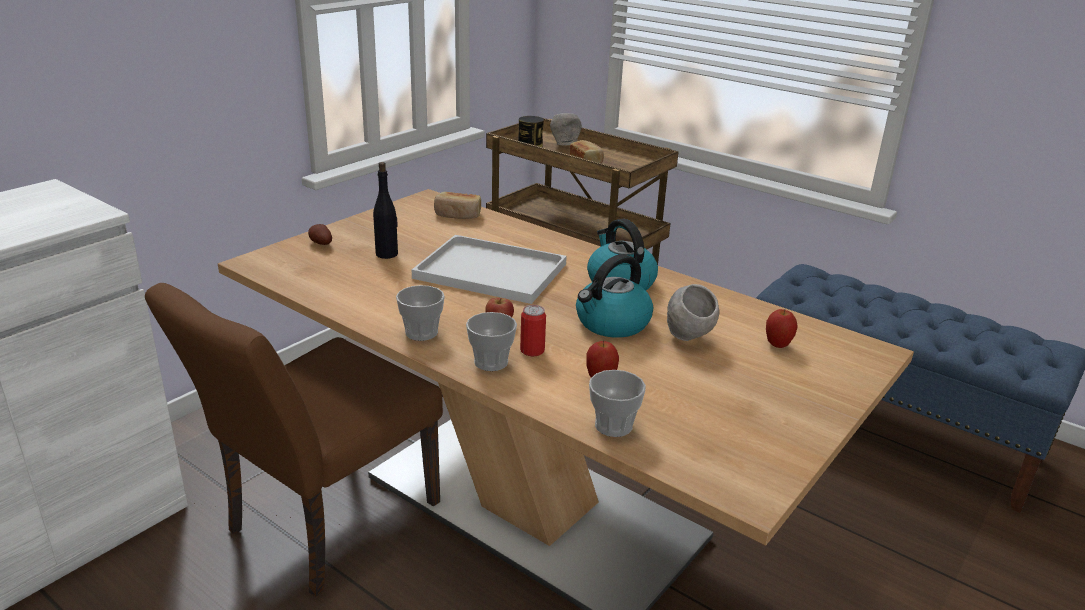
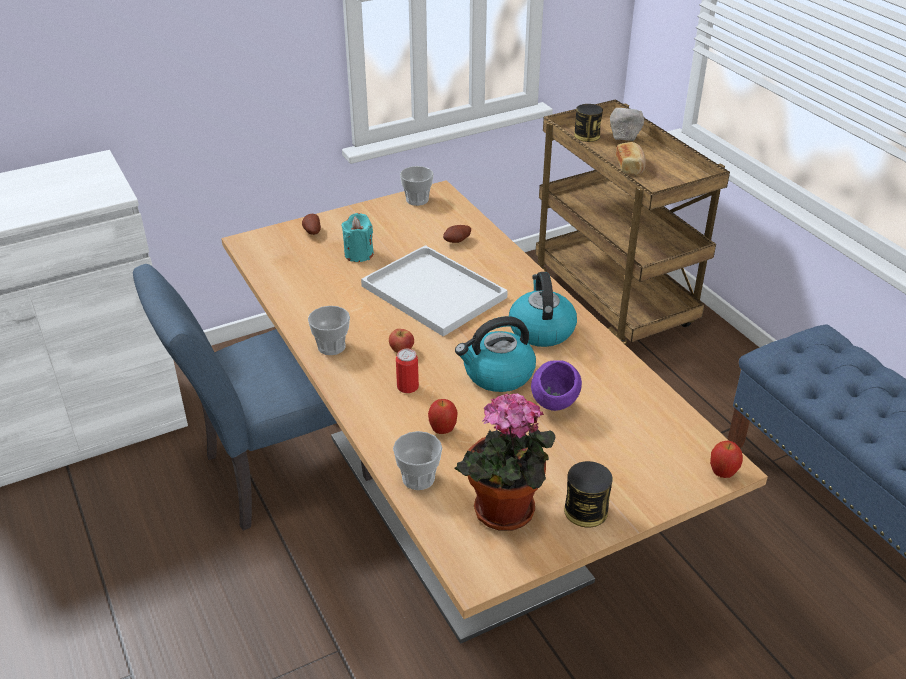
camera: 25 degrees right, 10 degrees up
brown chair [145,283,443,596] -> blue chair [133,264,373,531]
black bottle [373,162,398,259] -> turquoise candle [341,213,374,262]
bread [434,192,481,219] -> none
cup [466,312,517,371] -> cup moved to [400,166,434,206]
grey bowl [667,284,720,341] -> purple bowl [531,360,582,411]
apple [766,309,797,348] -> apple moved to [710,440,743,478]
none -> potato [443,225,471,243]
none -> potted plant [454,393,556,531]
none -> can [564,461,613,528]

